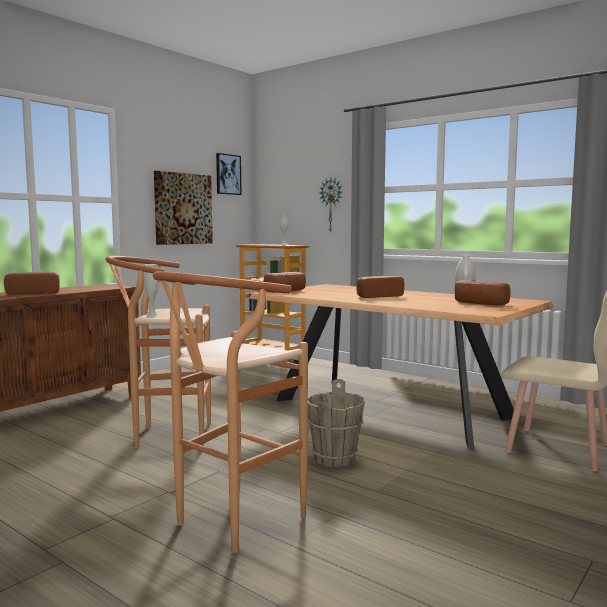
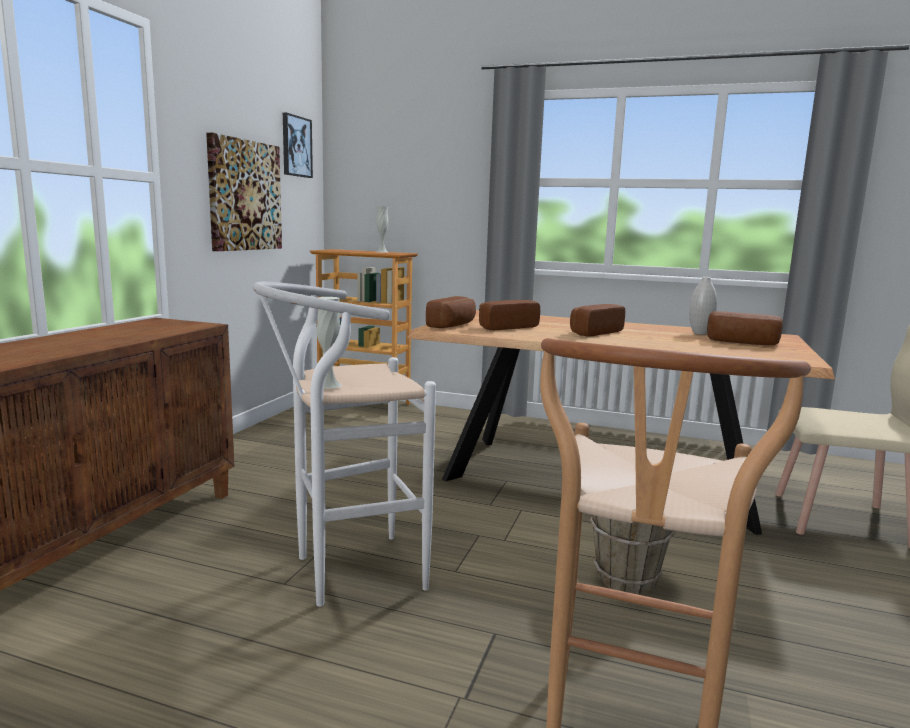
camera: 20 degrees left, 5 degrees up
bread [4,272,60,294] -> bread moved to [479,300,540,330]
brown stool [106,256,211,449] -> white stool [253,282,436,607]
wall clock [319,178,343,233] -> none

